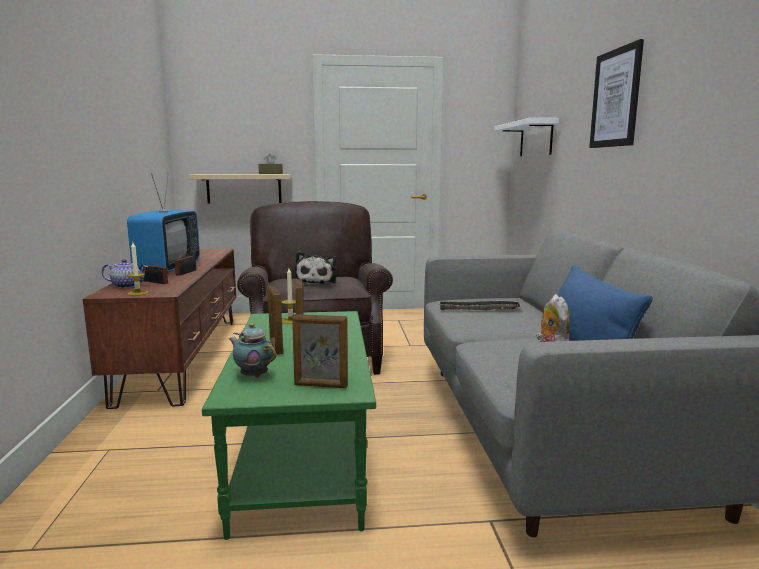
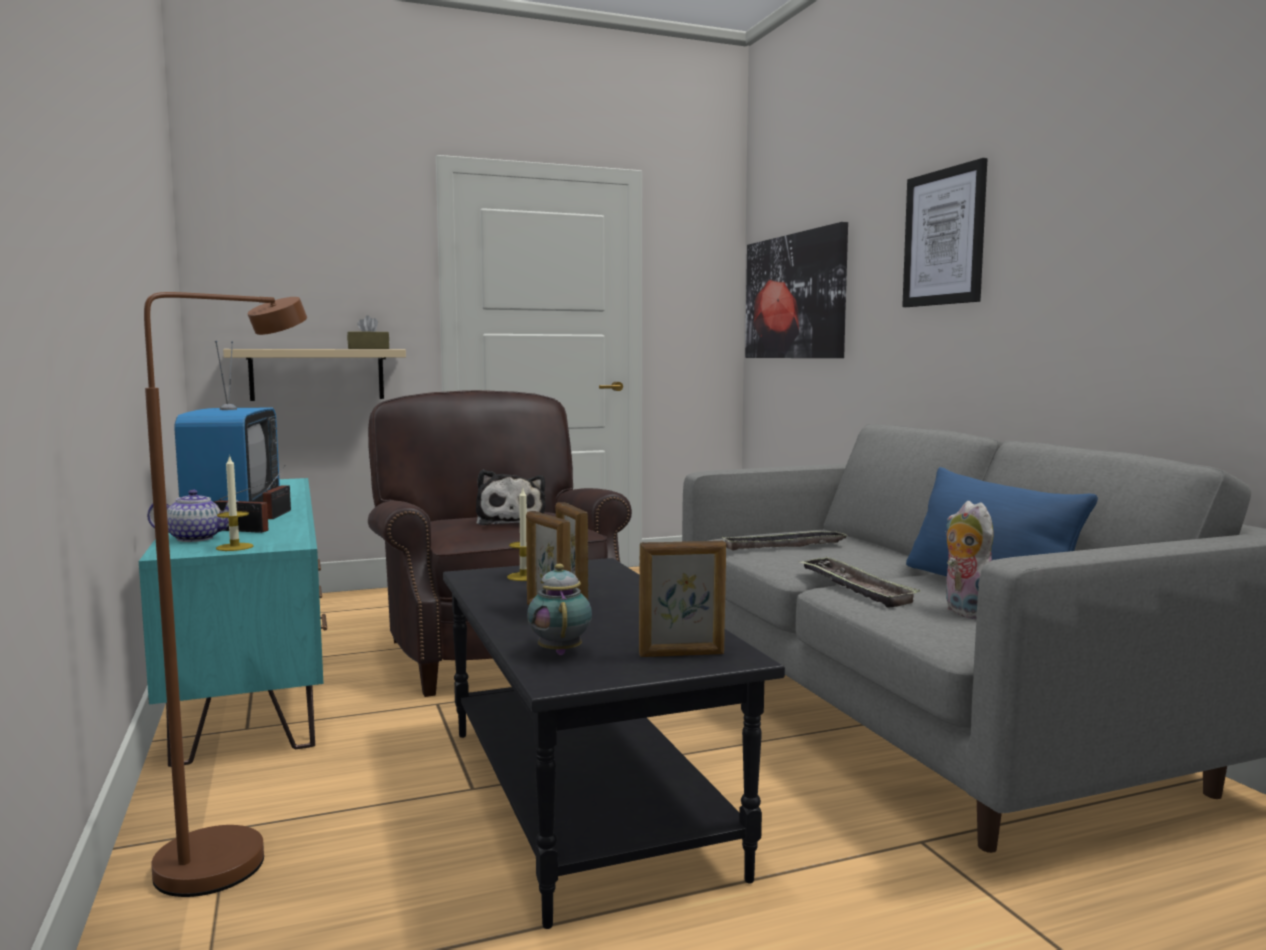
camera: 15 degrees left, 5 degrees down
brown tv stand [83,249,236,409] -> turquoise tv stand [139,478,327,767]
green coffee table [202,311,376,540] -> black coffee table [443,558,785,929]
teapot [229,323,276,378] -> teapot turned 60 degrees clockwise [527,564,592,655]
white shelf [494,118,559,156] -> picture [745,222,848,358]
none -> brown floor lamp [144,292,307,897]
none -> tray [800,557,920,608]

